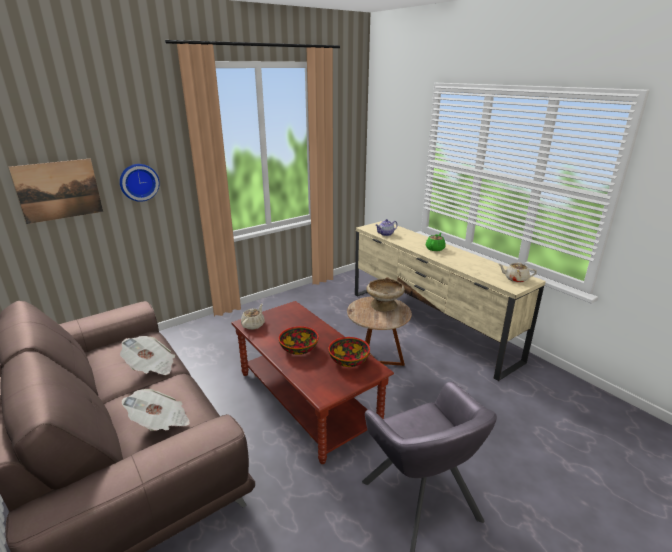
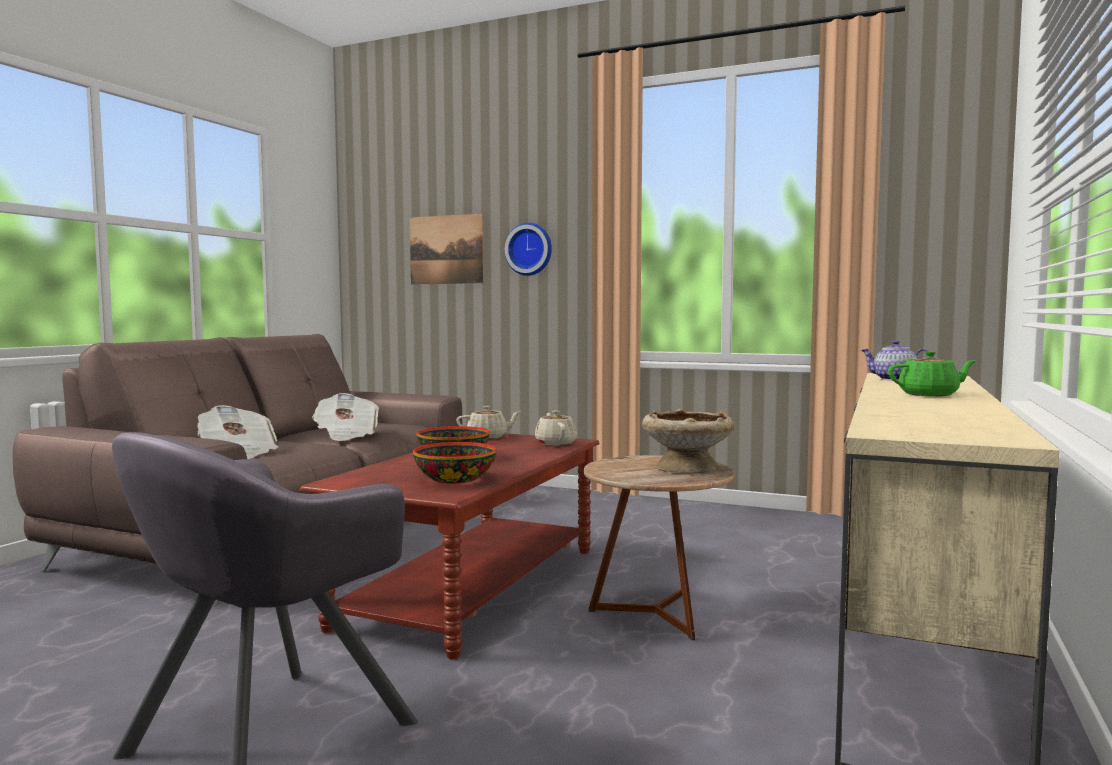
camera: 60 degrees right, 20 degrees down
beige teapot [498,262,537,283] -> beige teapot moved to [535,411,577,446]

